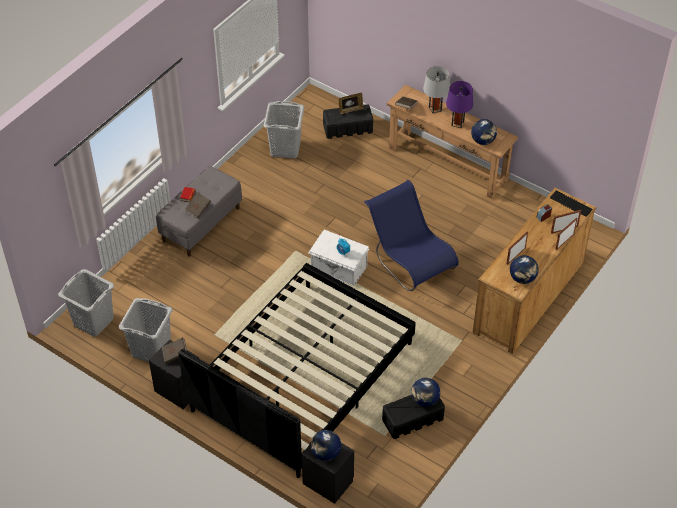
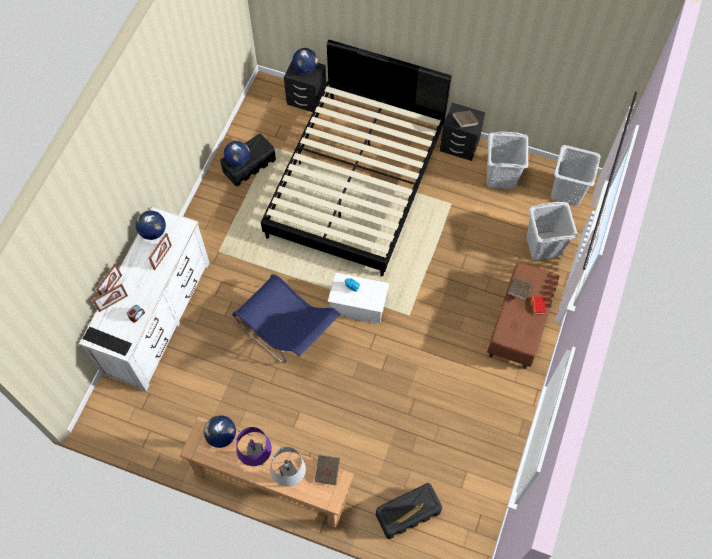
camera: 165 degrees right, 15 degrees up
grey bench [156,166,242,256] -> brown bench [487,262,559,369]
grey laundry basket [264,101,305,158] -> grey laundry basket moved to [526,202,578,261]
brown dresser [473,188,597,354] -> white dresser [79,206,210,392]

